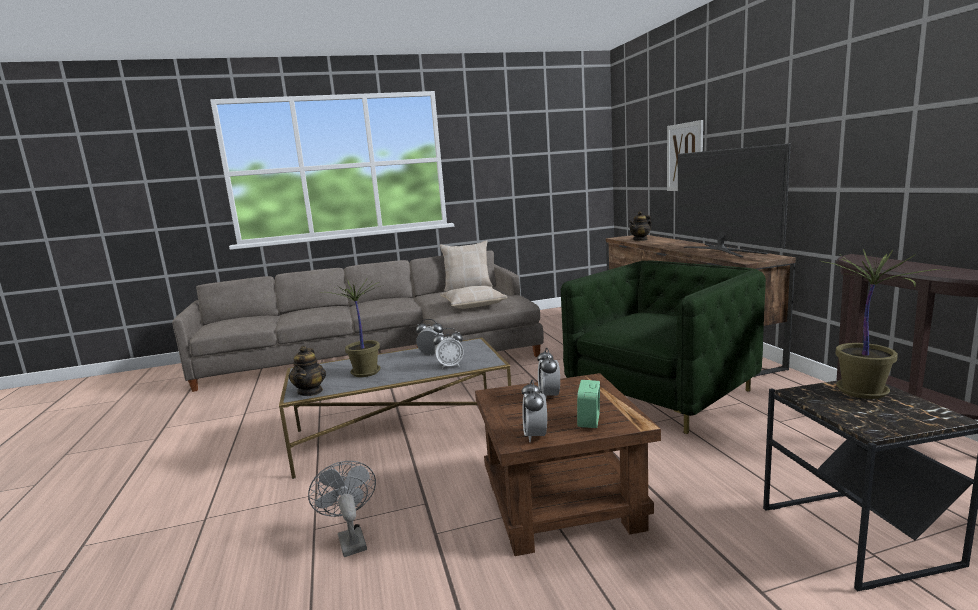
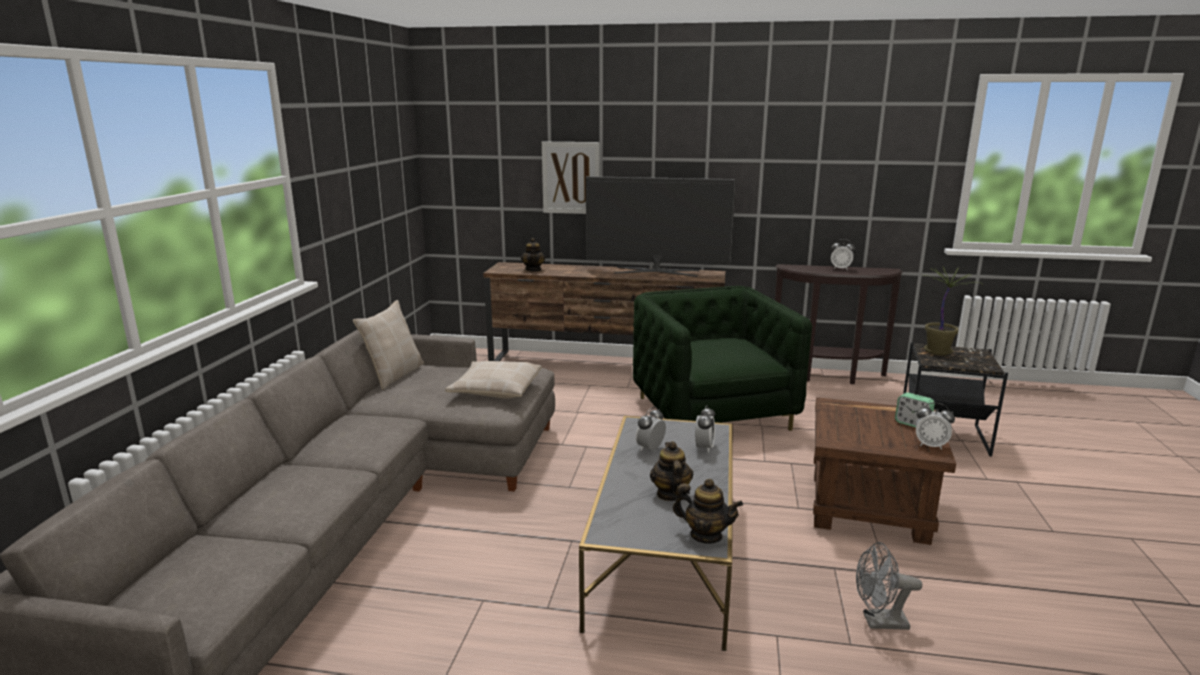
camera: 65 degrees left, 5 degrees up
potted plant [321,279,381,377] -> teapot [650,441,693,501]
alarm clock [537,348,560,398] -> alarm clock moved to [831,239,855,269]

